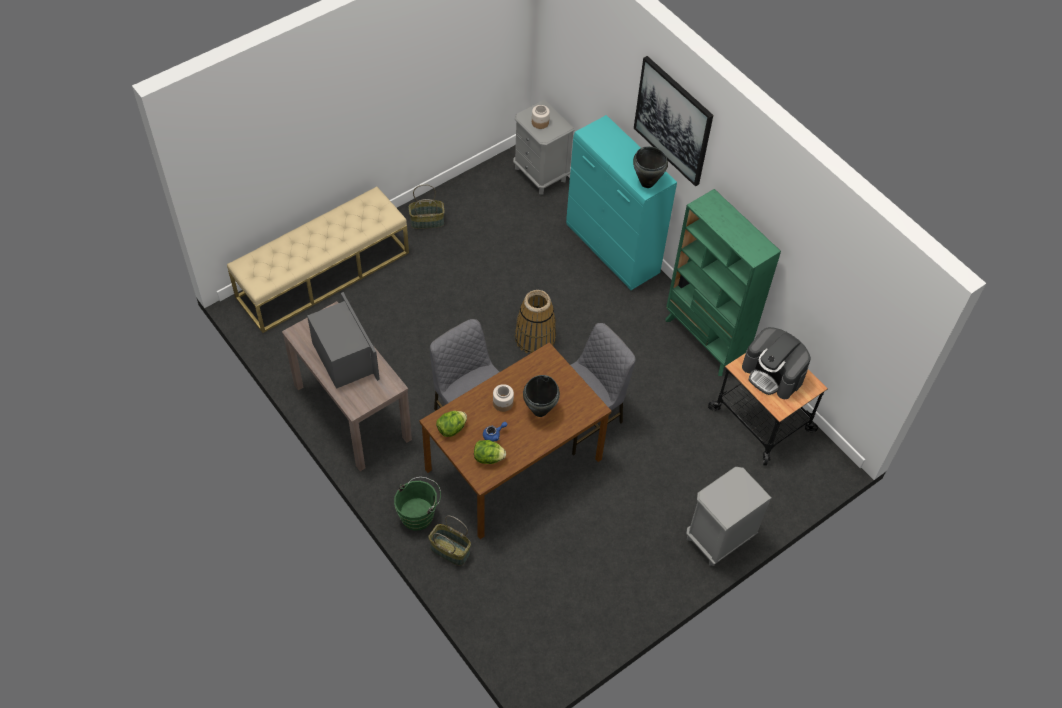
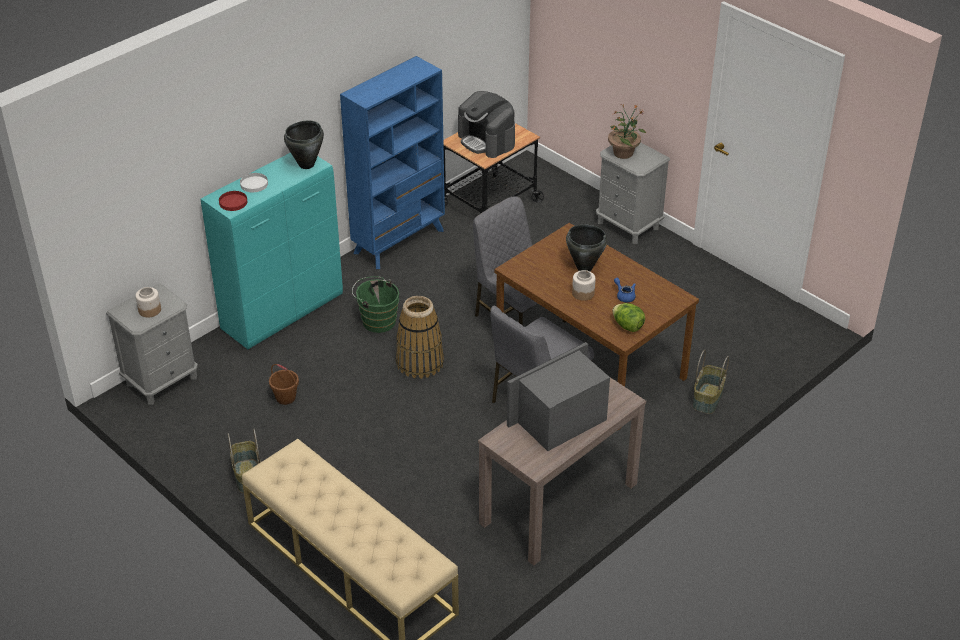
camera: 95 degrees left, 15 degrees down
green bucket [394,477,441,531] -> green bucket moved to [352,276,399,333]
lettuce [474,440,506,464] -> none
picture [634,56,713,187] -> none
green bookcase [665,189,781,376] -> blue bookcase [340,56,445,269]
coffee machine [742,327,810,399] -> coffee machine turned 105 degrees clockwise [458,91,515,158]
none -> red plate [219,191,247,211]
none -> white plate [240,173,268,192]
none -> brown bucket [269,364,299,405]
none -> potted plant [608,104,647,159]

